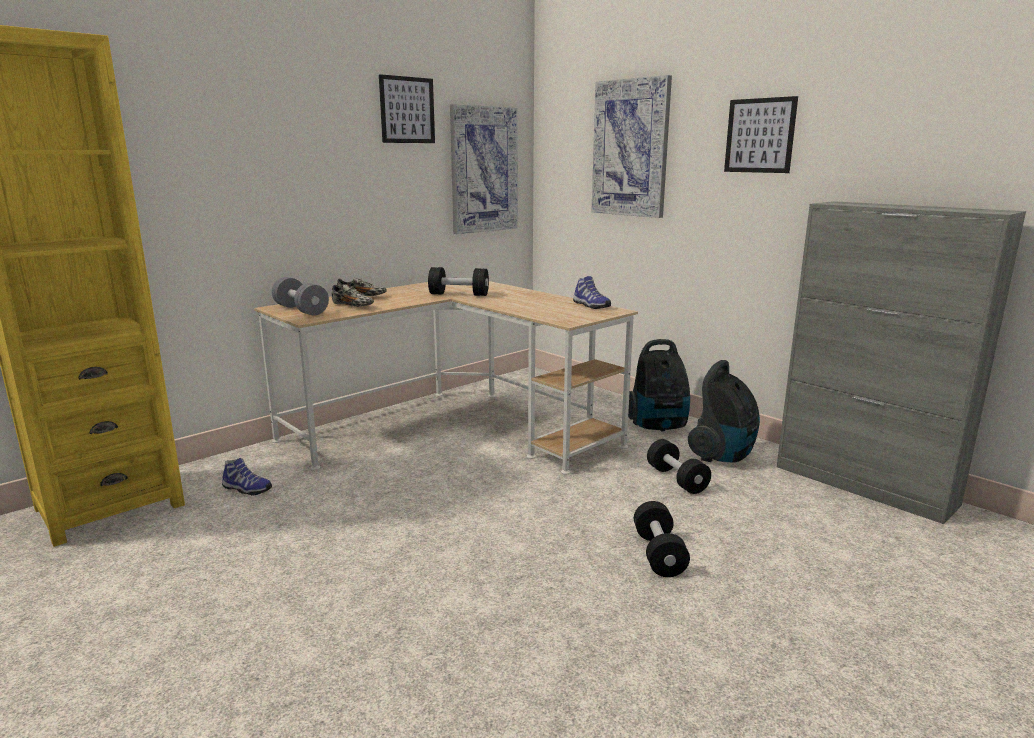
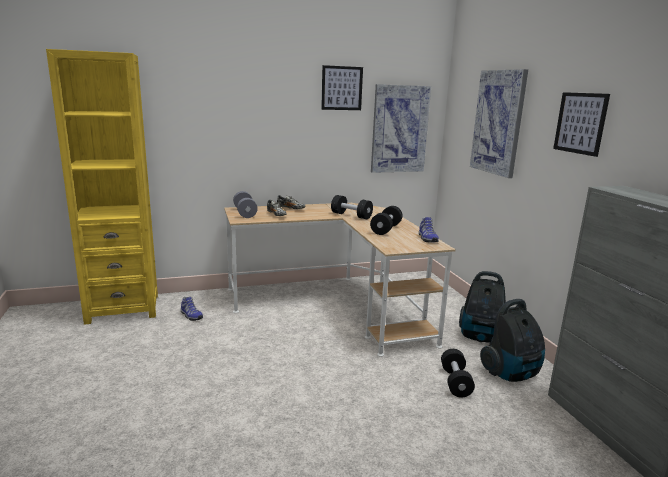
camera: 25 degrees right, 0 degrees up
black dumbbell [634,501,690,577] -> black dumbbell moved to [370,206,403,235]

